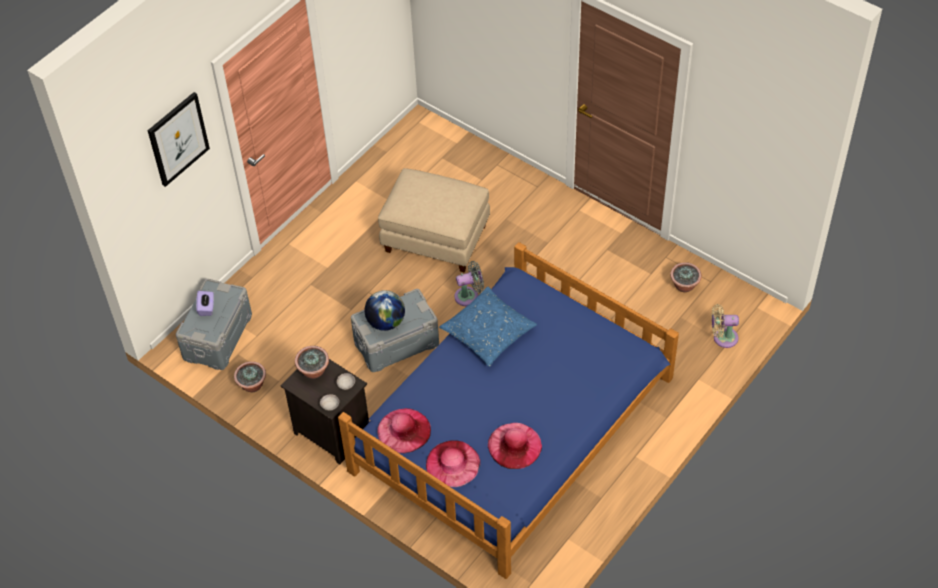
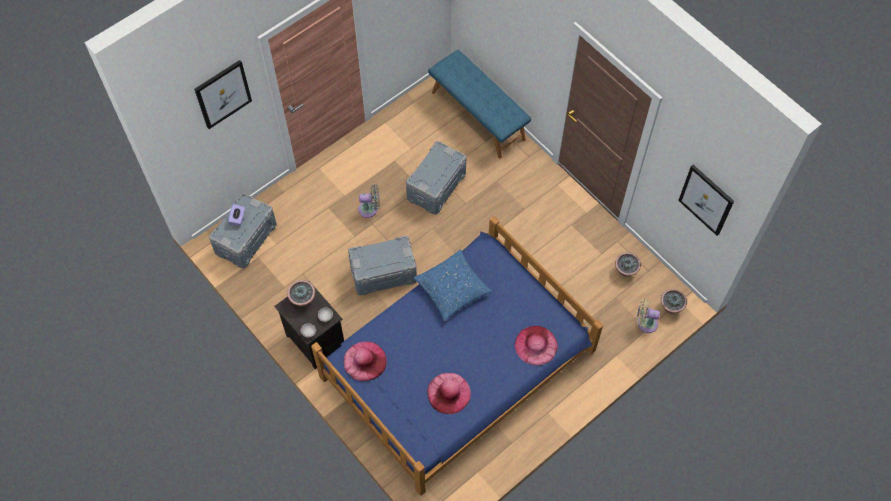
camera: 10 degrees right, 10 degrees up
potted plant [234,361,266,392] -> potted plant moved to [661,289,687,314]
globe [365,290,405,331] -> none
beige ottoman [378,168,490,272] -> grey storage box [406,141,466,215]
pink hat [426,440,481,487] -> pink hat moved to [515,326,558,366]
grey fan [454,261,484,306] -> grey fan moved to [358,184,380,218]
none -> blue bench [428,50,531,159]
none -> picture [678,165,734,236]

